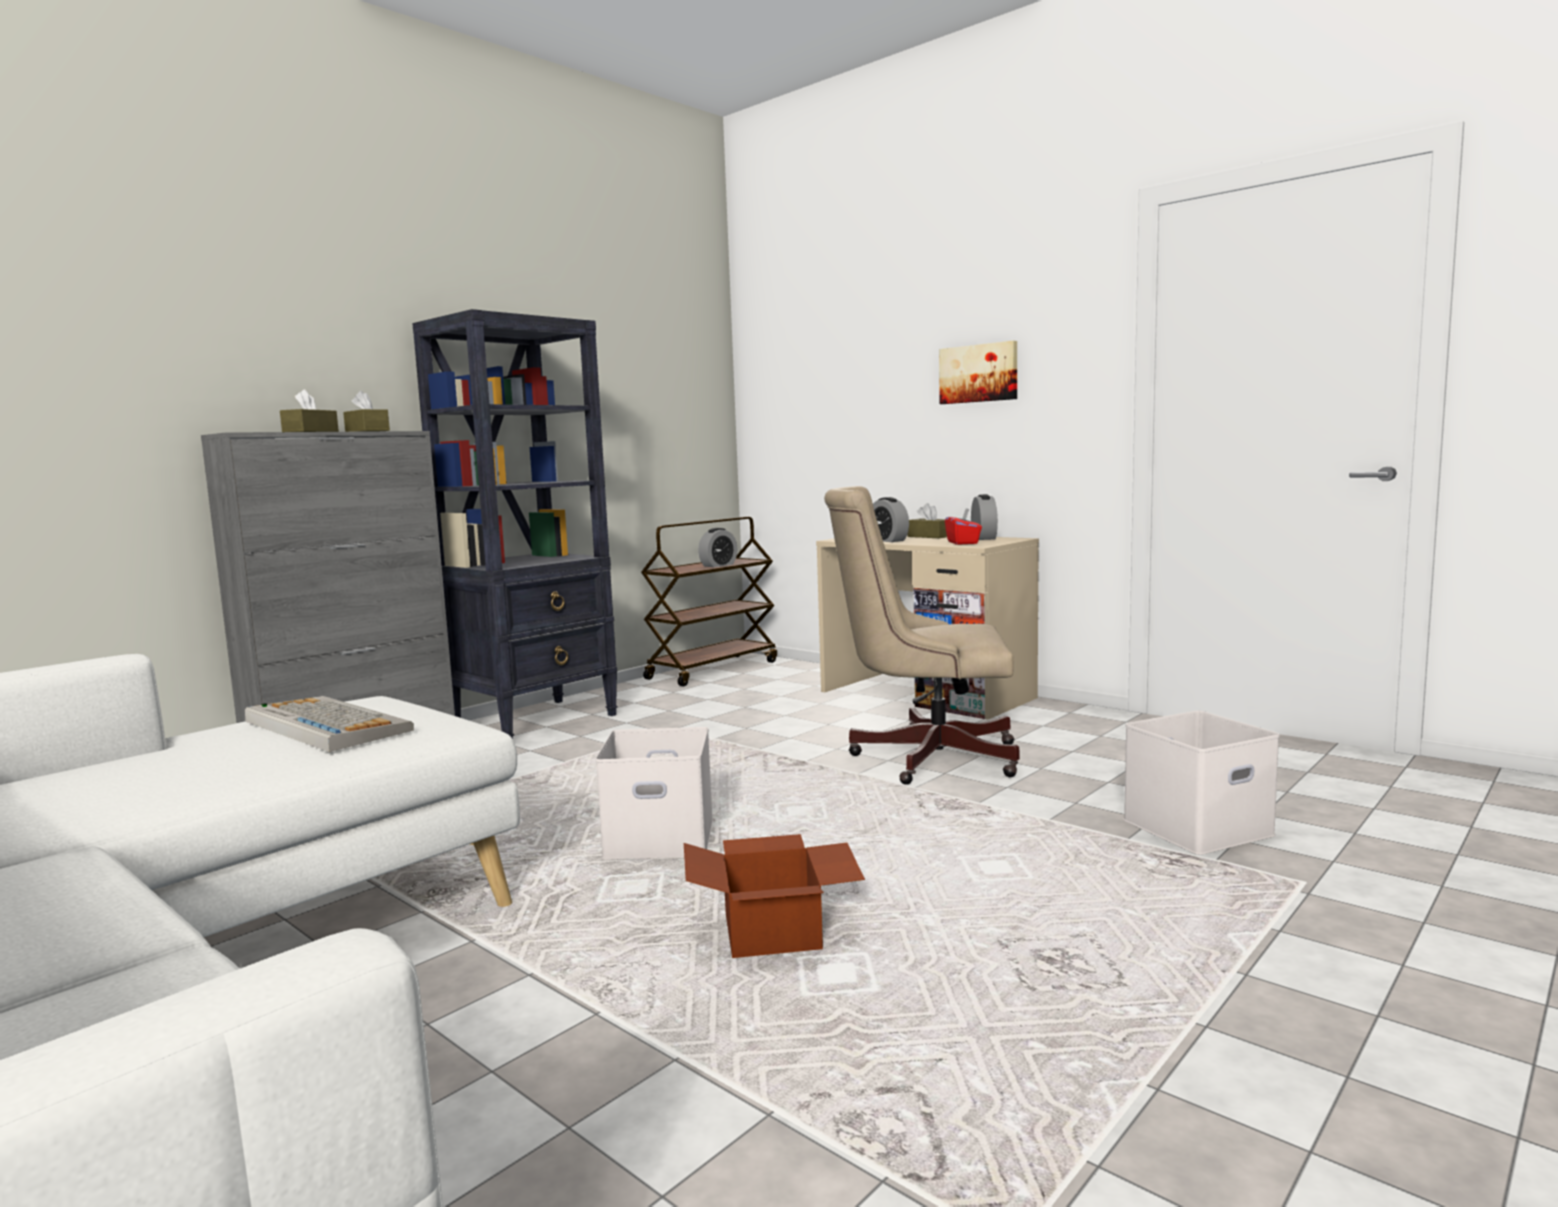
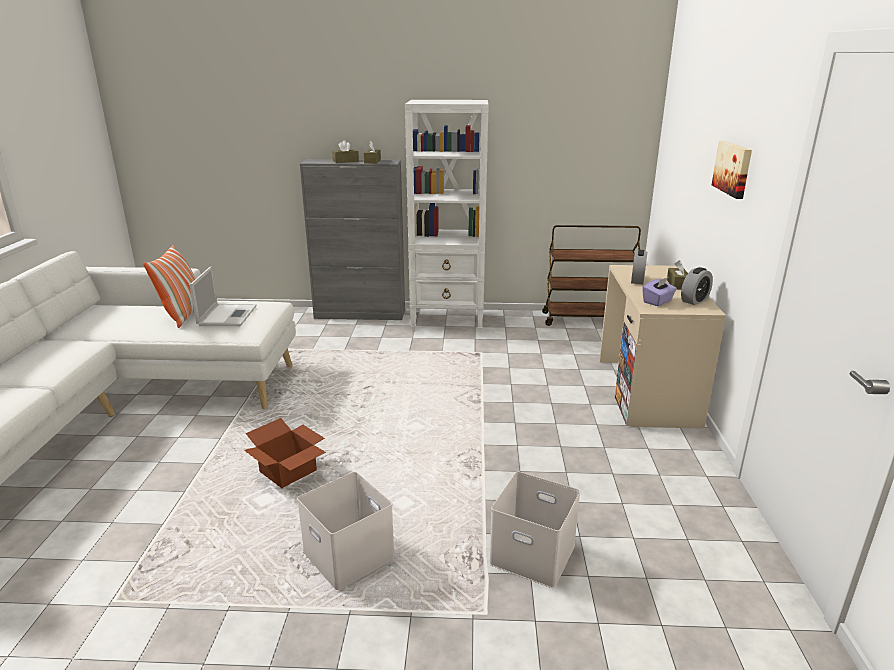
camera: 50 degrees right, 15 degrees up
keyboard [245,696,414,752] -> laptop [190,267,257,326]
black bookcase [412,309,618,739] -> white bookcase [405,100,489,332]
white storage box [595,727,713,860] -> white storage box moved to [297,472,394,590]
alarm clock [698,528,738,567] -> none
beige office chair [824,486,1020,785] -> none
red tissue box [945,509,982,545] -> purple tissue box [642,277,677,306]
none -> pillow [143,245,195,328]

